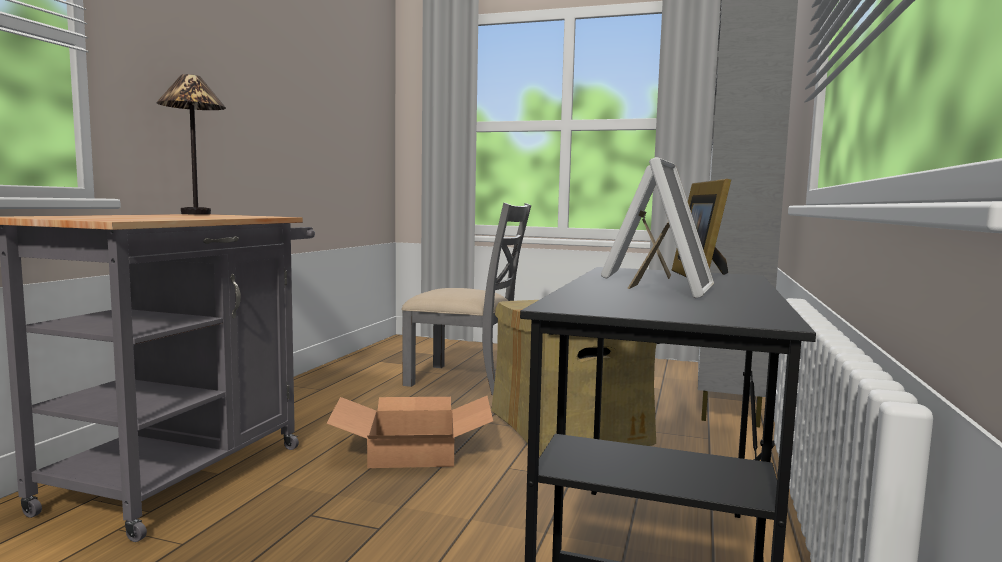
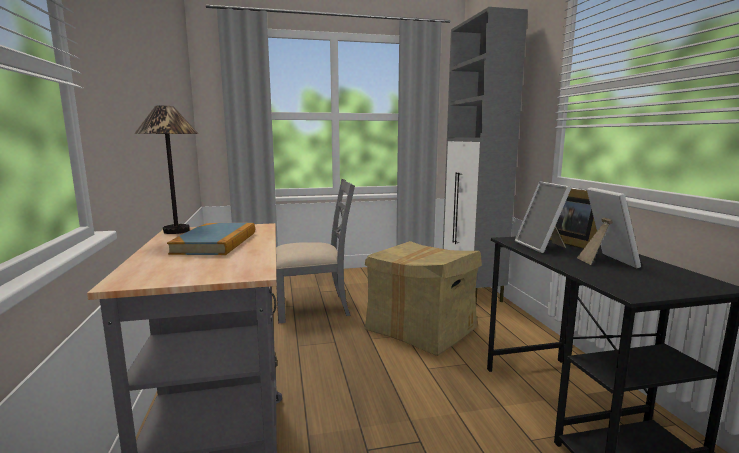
camera: 30 degrees left, 5 degrees up
cardboard box [326,396,493,468] -> none
none -> book [167,223,255,255]

